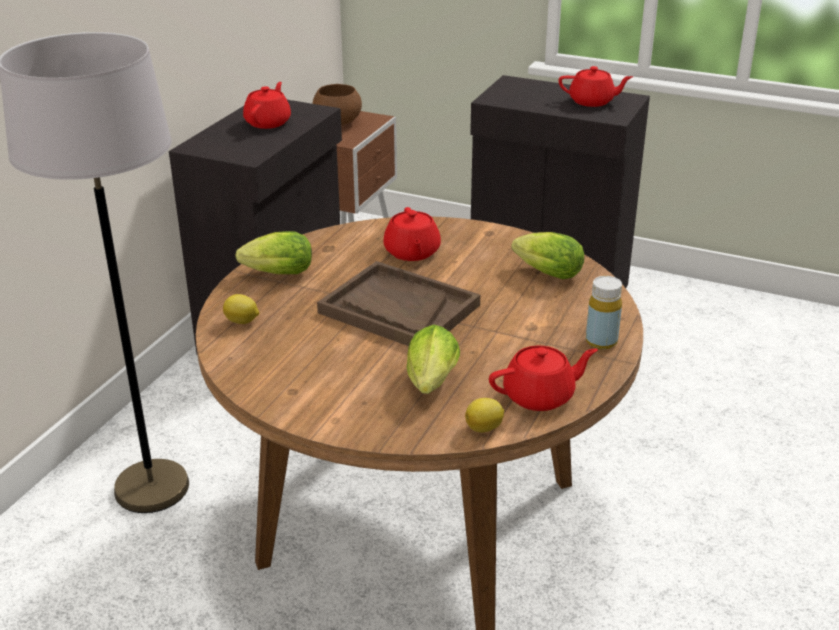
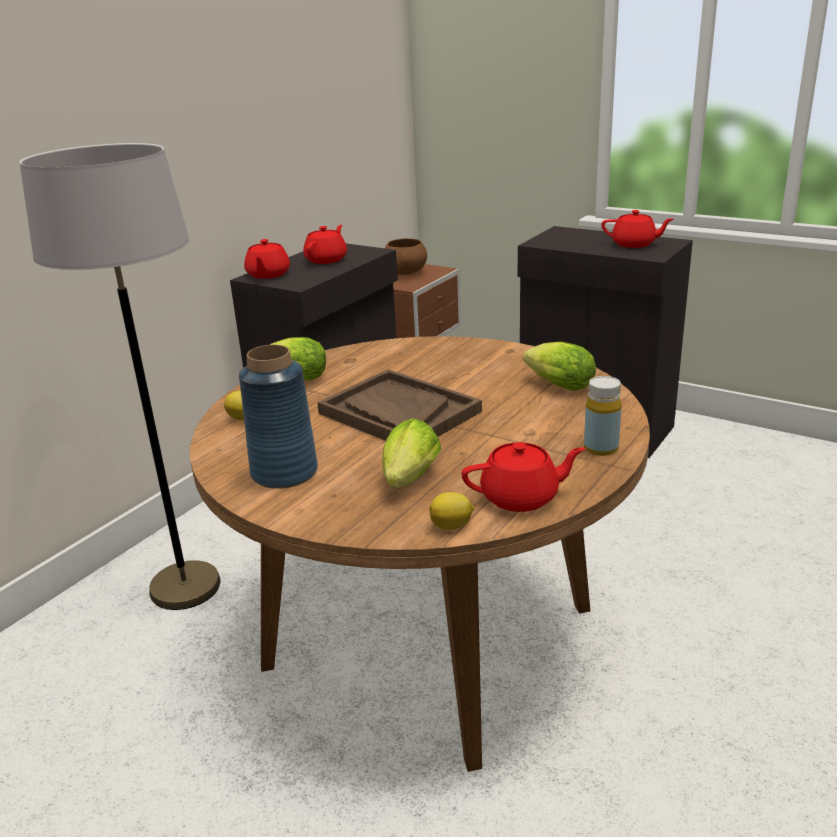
camera: 10 degrees right, 5 degrees down
red teapot [383,207,441,261] -> red teapot moved to [244,239,290,279]
none -> blue vase [239,345,318,489]

